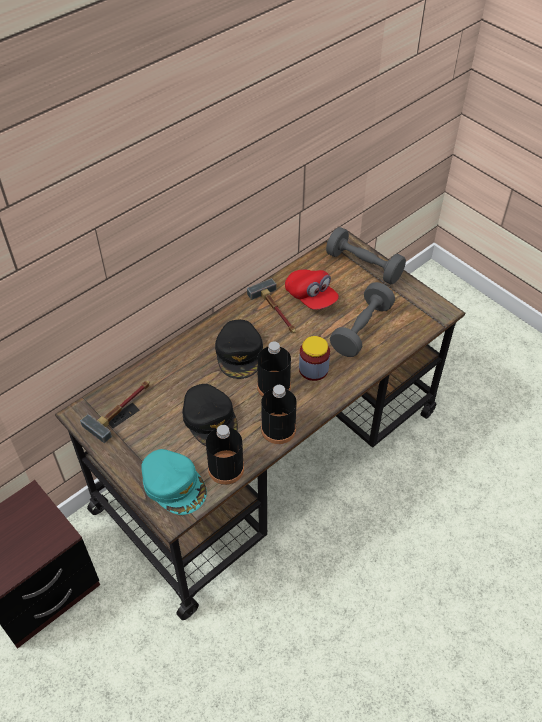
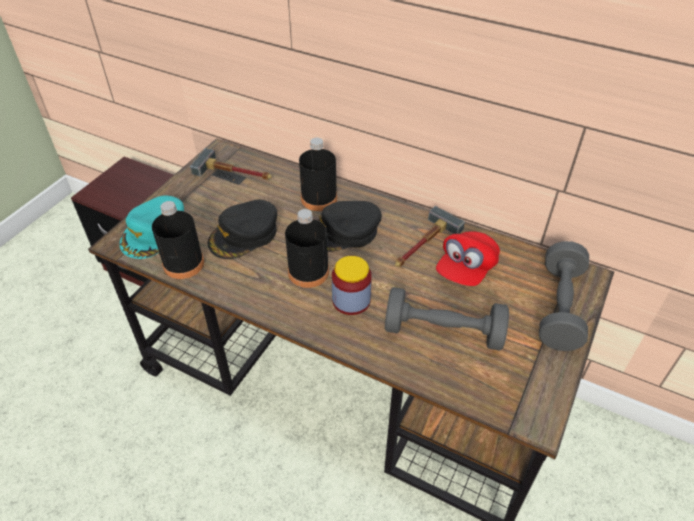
camera: 70 degrees right, 5 degrees down
black bottle [261,385,297,444] -> black bottle moved to [299,138,337,211]

